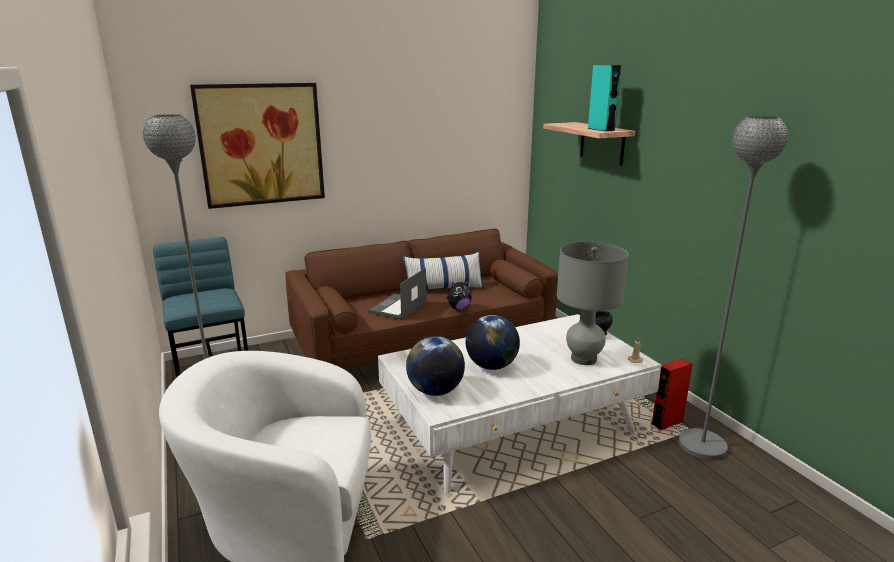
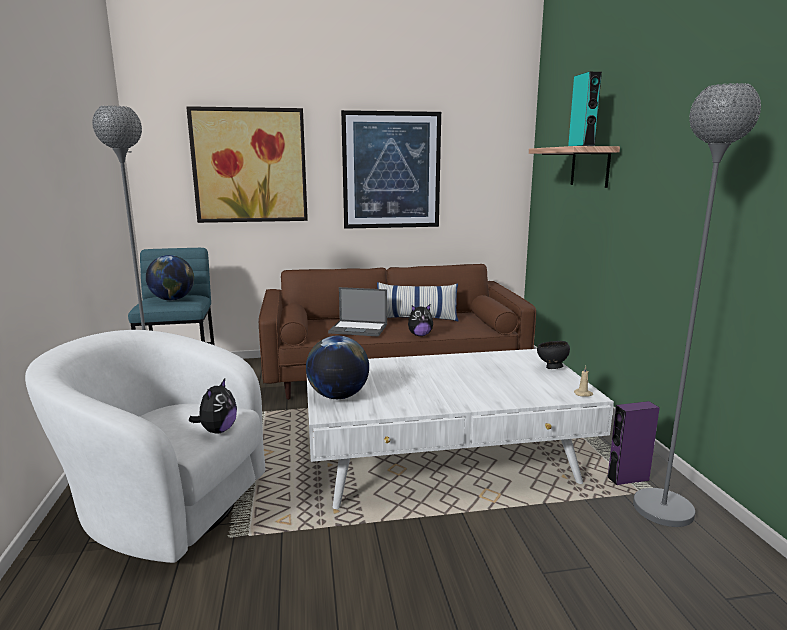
camera: 15 degrees right, 5 degrees down
laptop [368,268,426,320] -> laptop turned 120 degrees counterclockwise [328,287,387,337]
globe [466,315,520,370] -> globe moved to [146,255,194,301]
grey table lamp [557,242,629,365] -> none
red speaker [652,358,693,430] -> purple speaker [608,401,660,485]
none -> plush toy [189,379,237,434]
none -> picture [341,110,441,229]

